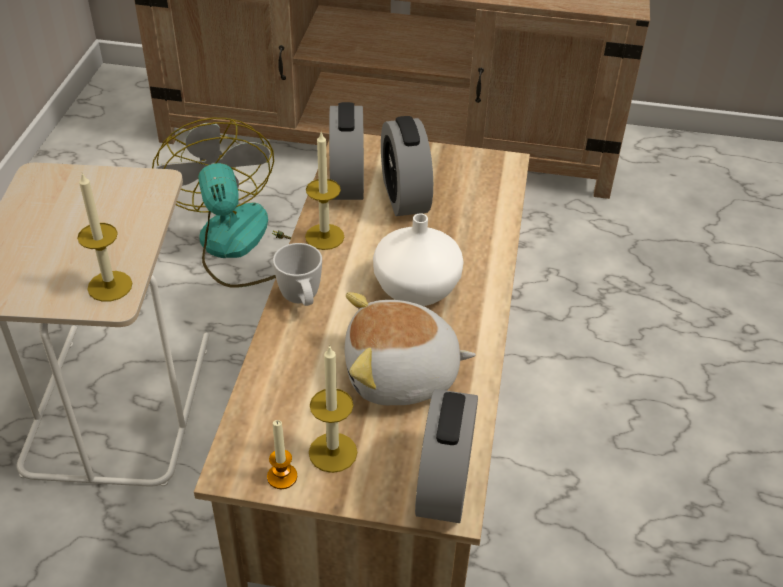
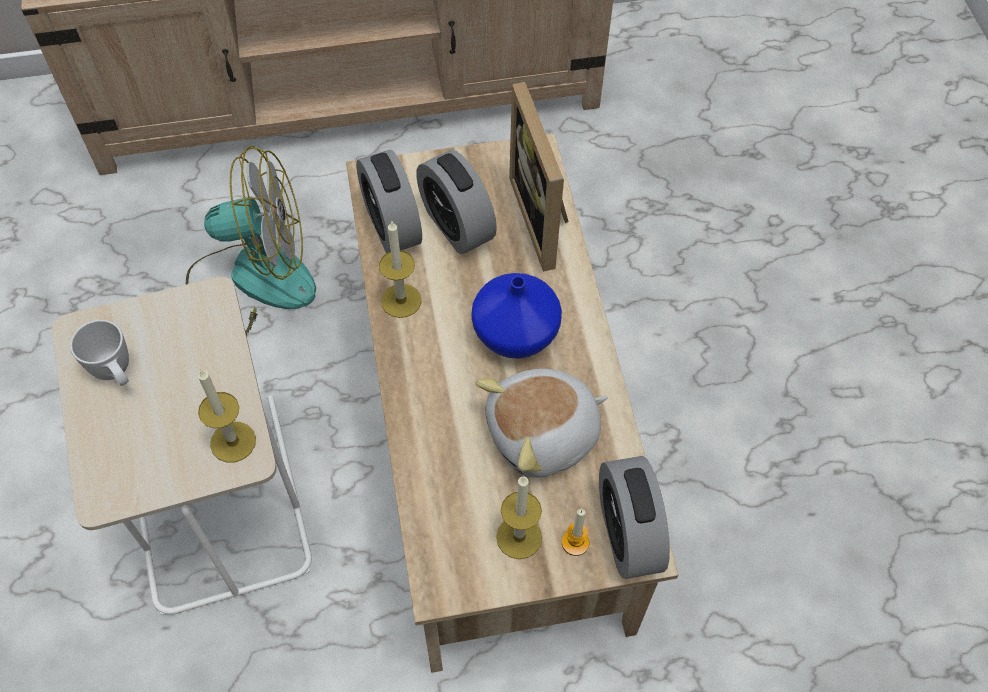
camera: 20 degrees left, 15 degrees up
fan [152,118,291,288] -> fan turned 120 degrees clockwise [185,146,316,335]
candle [267,420,297,489] -> candle moved to [562,509,589,556]
white mug [273,243,322,306] -> white mug moved to [70,320,129,386]
white vase [373,213,464,306] -> blue vase [471,273,562,359]
none -> picture frame [509,82,569,272]

